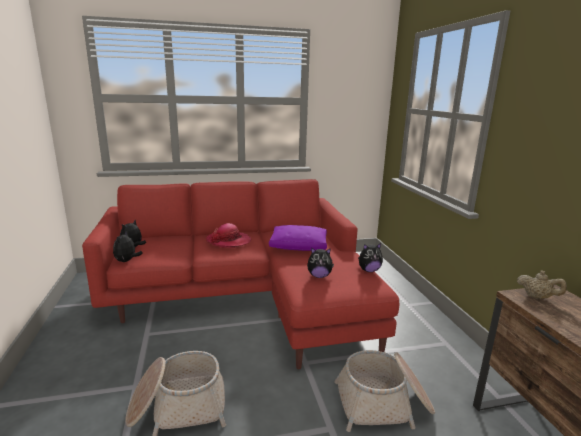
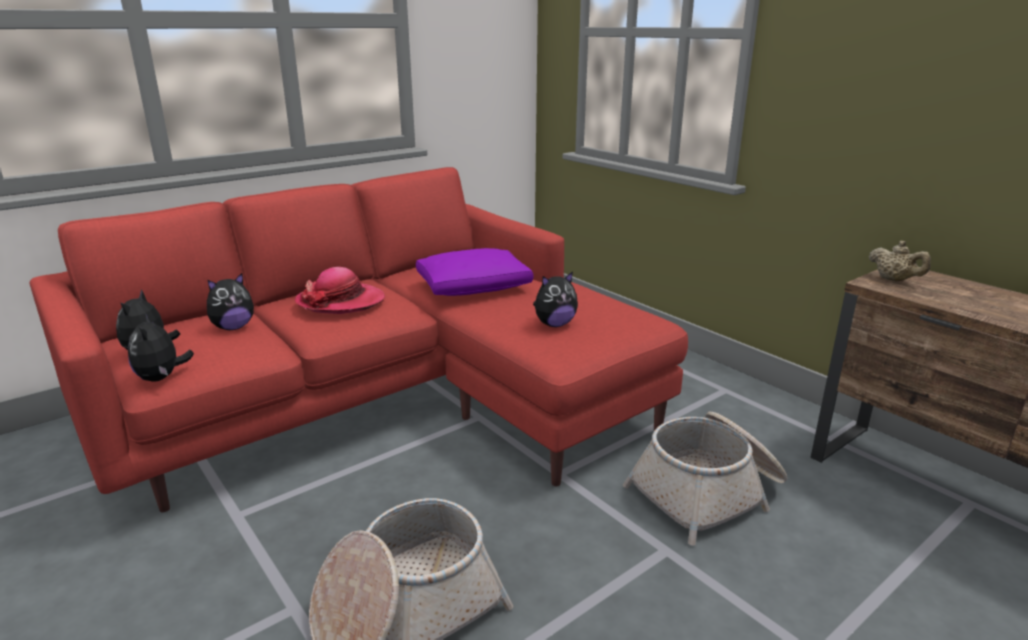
camera: 25 degrees left, 5 degrees up
plush toy [358,243,383,272] -> plush toy moved to [207,273,254,330]
beige teapot [517,271,567,299] -> beige teapot turned 45 degrees clockwise [869,241,931,282]

